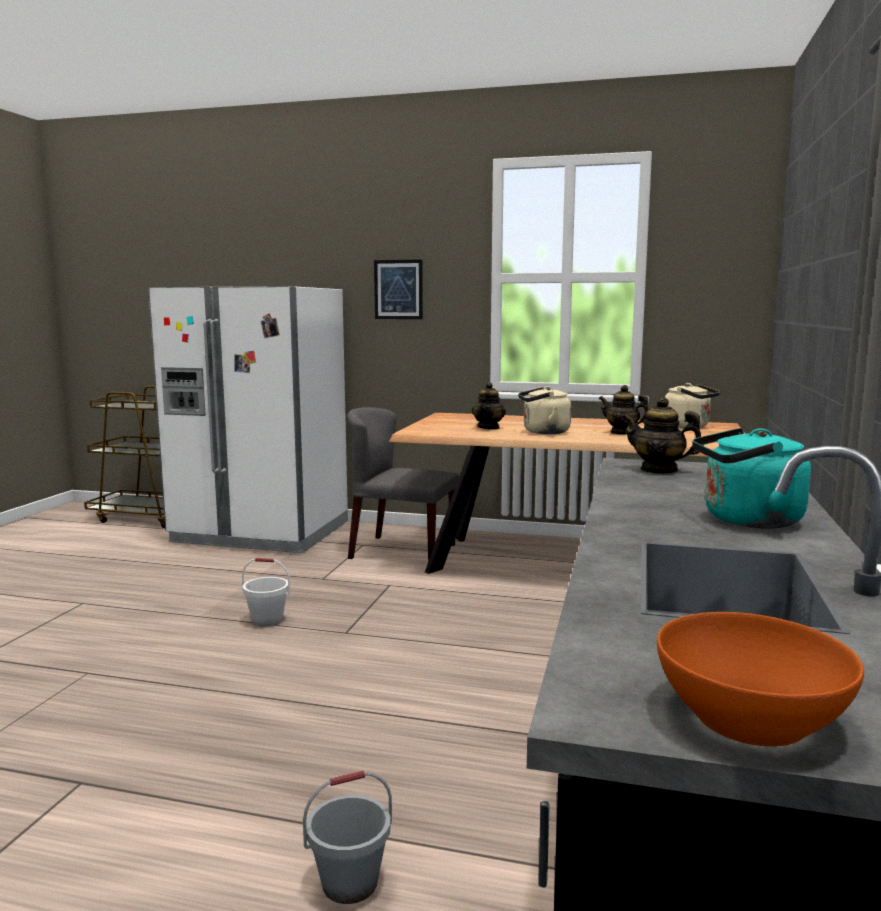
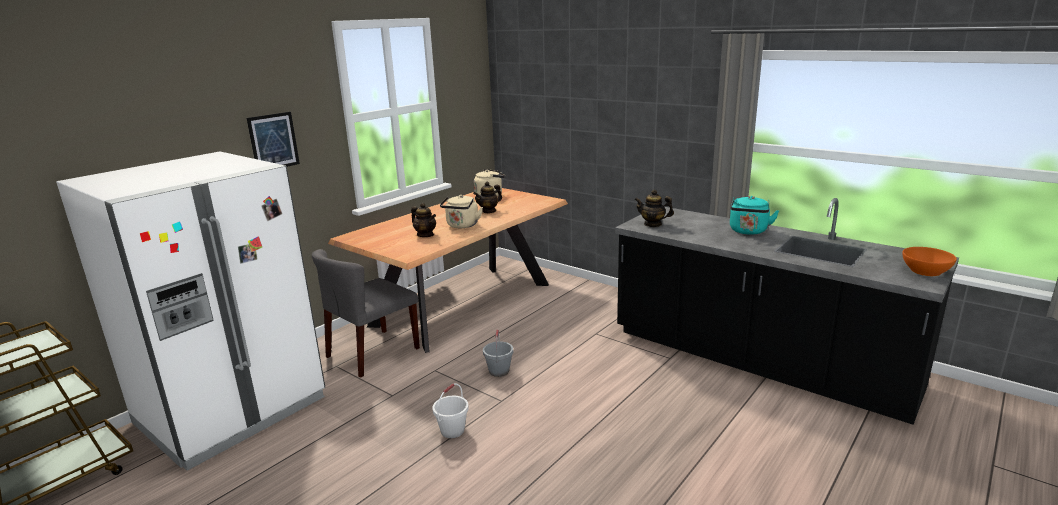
camera: 65 degrees left, 10 degrees up
grey bucket [303,771,392,904] -> grey bucket moved to [483,329,513,377]
teapot [622,397,704,474] -> teapot turned 60 degrees clockwise [634,190,674,227]

